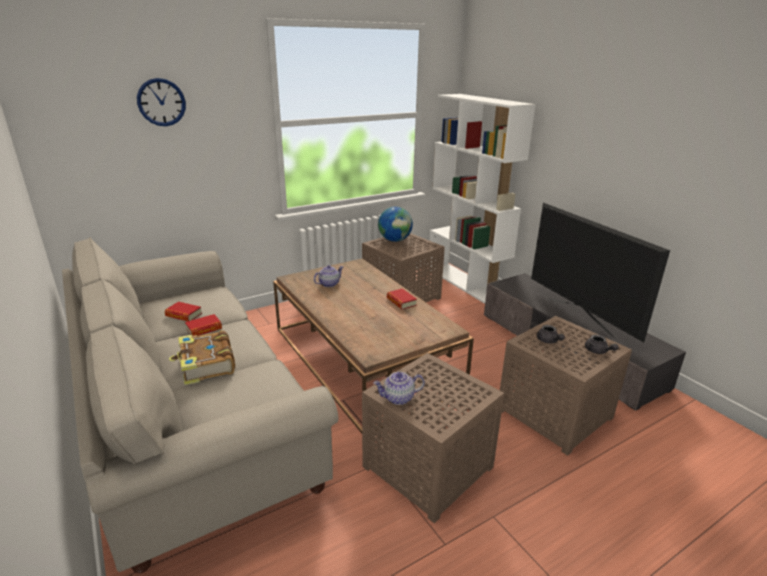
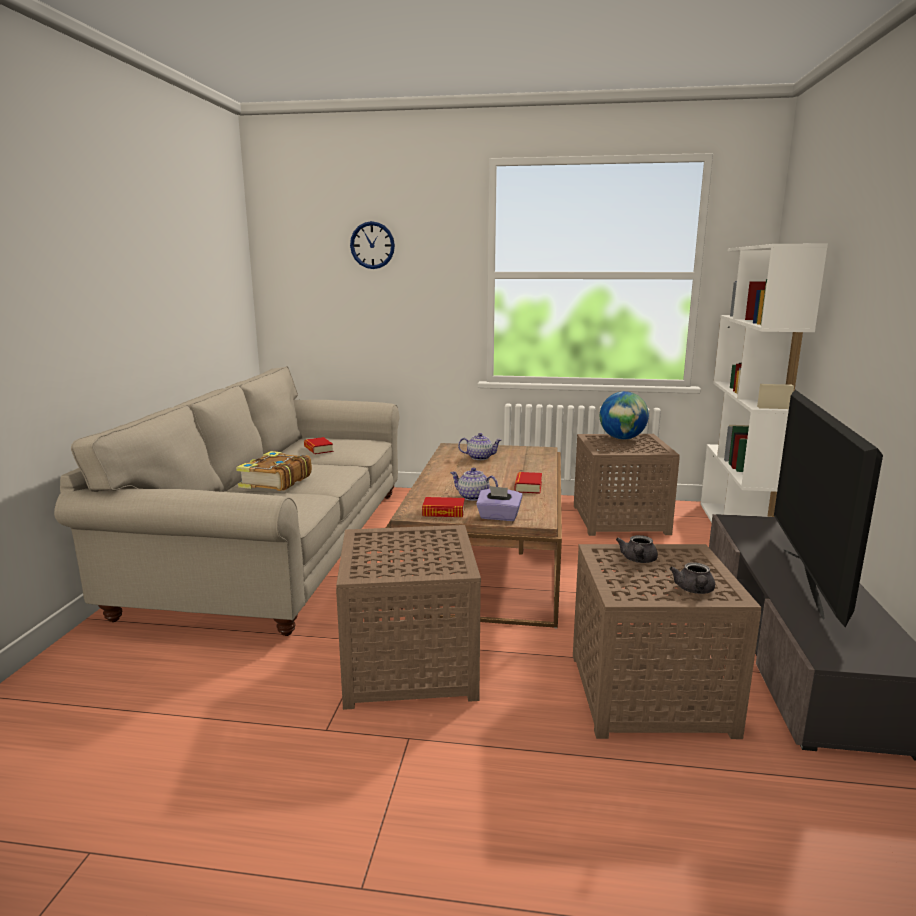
camera: 40 degrees right, 10 degrees down
book [185,314,222,336] -> book moved to [422,497,465,517]
teapot [373,372,425,405] -> teapot moved to [450,467,498,501]
none -> purple tissue box [476,486,523,521]

